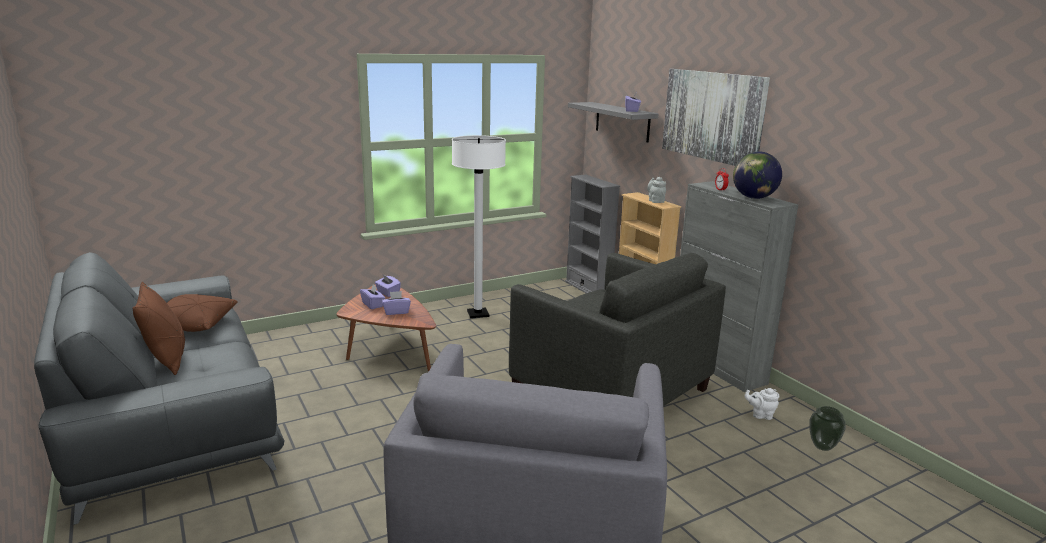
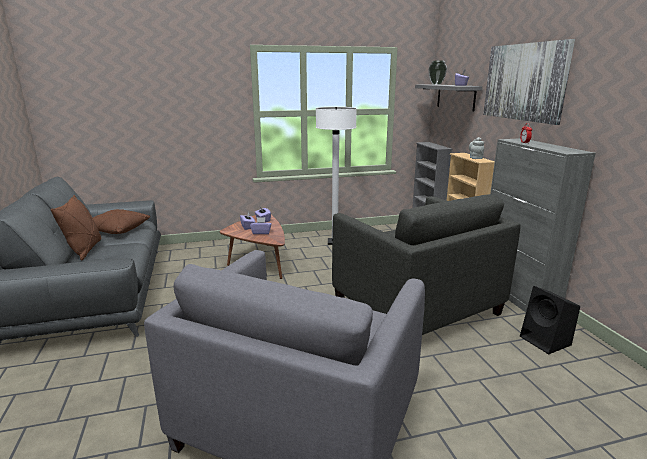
camera: 15 degrees right, 0 degrees up
globe [733,151,782,199] -> none
white teapot [745,388,779,420] -> black speaker [520,286,580,354]
vase [809,406,846,451] -> vase moved to [428,61,447,85]

